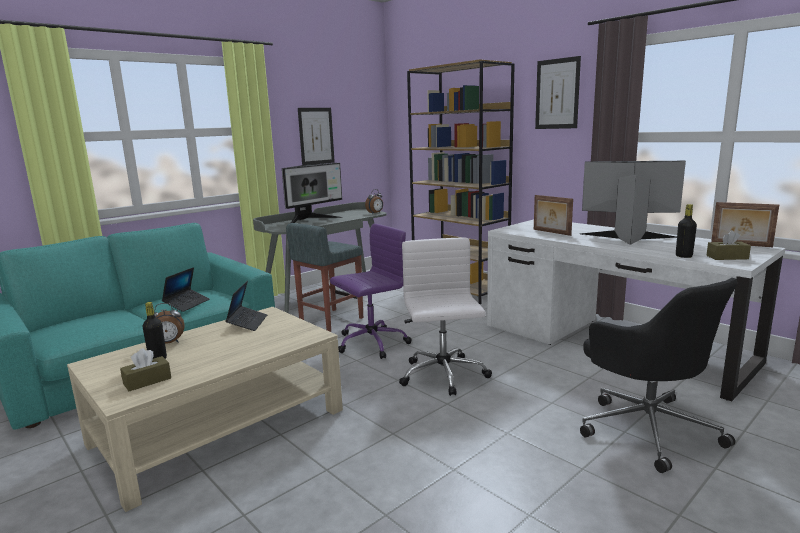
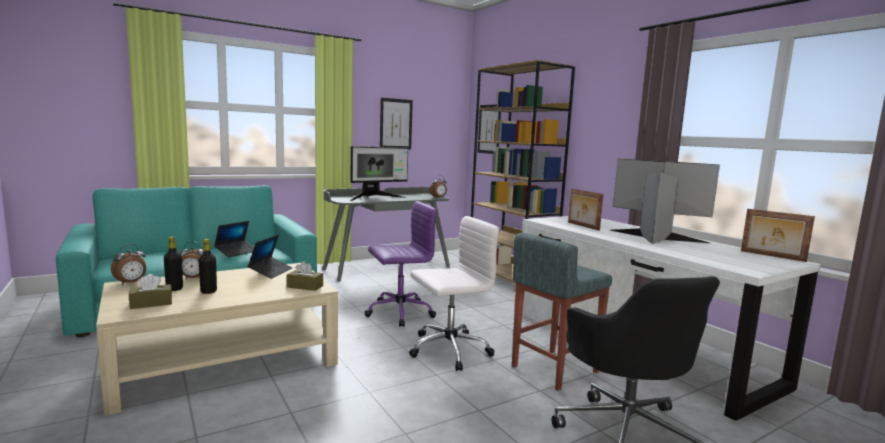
camera: 10 degrees right, 5 degrees down
grey stool [286,223,363,332] -> grey stool moved to [512,233,612,391]
white office chair [399,238,492,396] -> white office chair turned 60 degrees clockwise [409,216,499,371]
picture [535,56,581,129] -> picture moved to [477,104,501,154]
black bottle [676,204,697,258] -> black bottle moved to [198,239,217,294]
brown tissue box [706,230,751,260] -> brown tissue box moved to [287,261,323,291]
none -> alarm clock [111,244,146,285]

